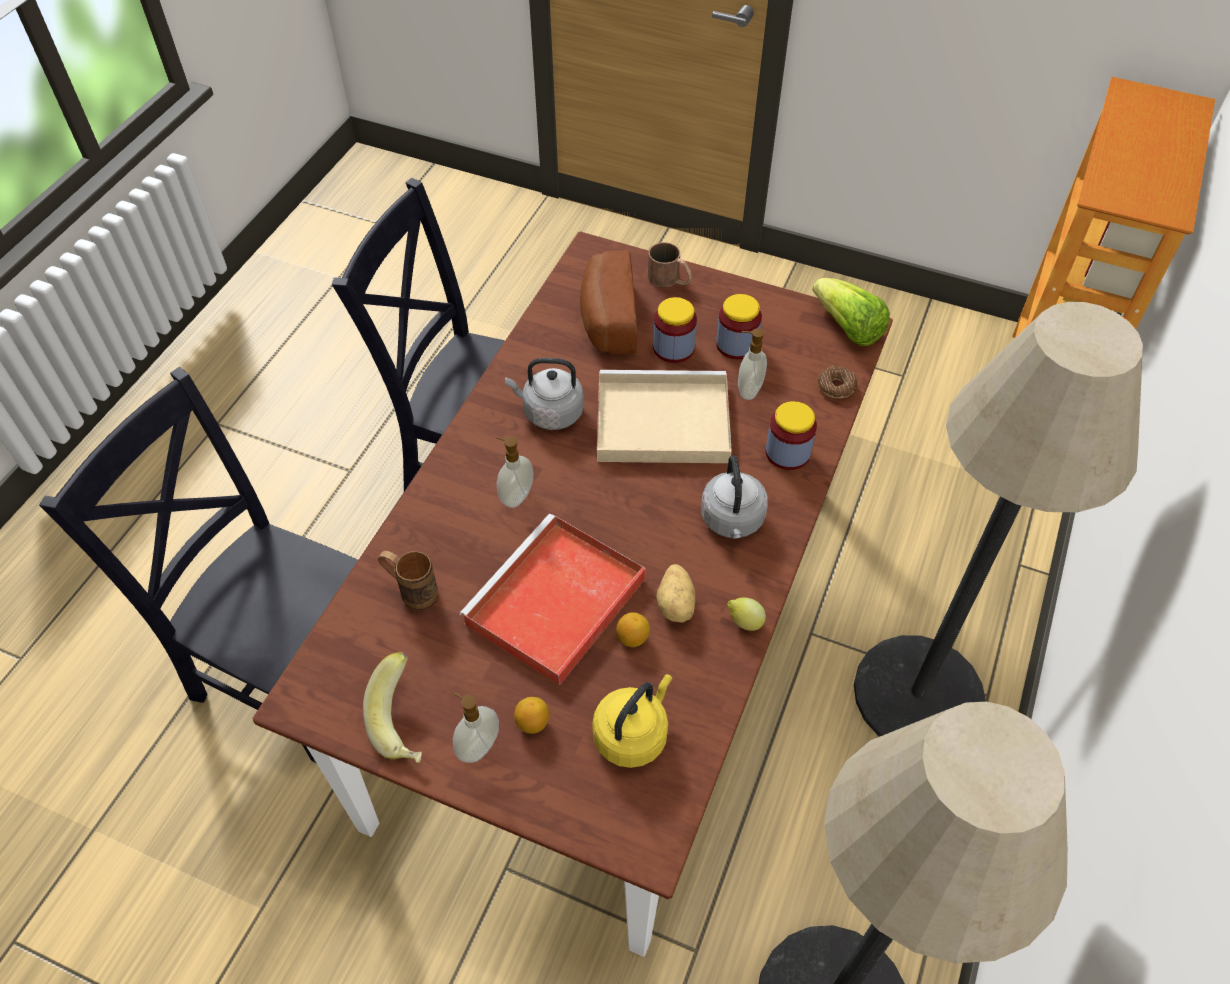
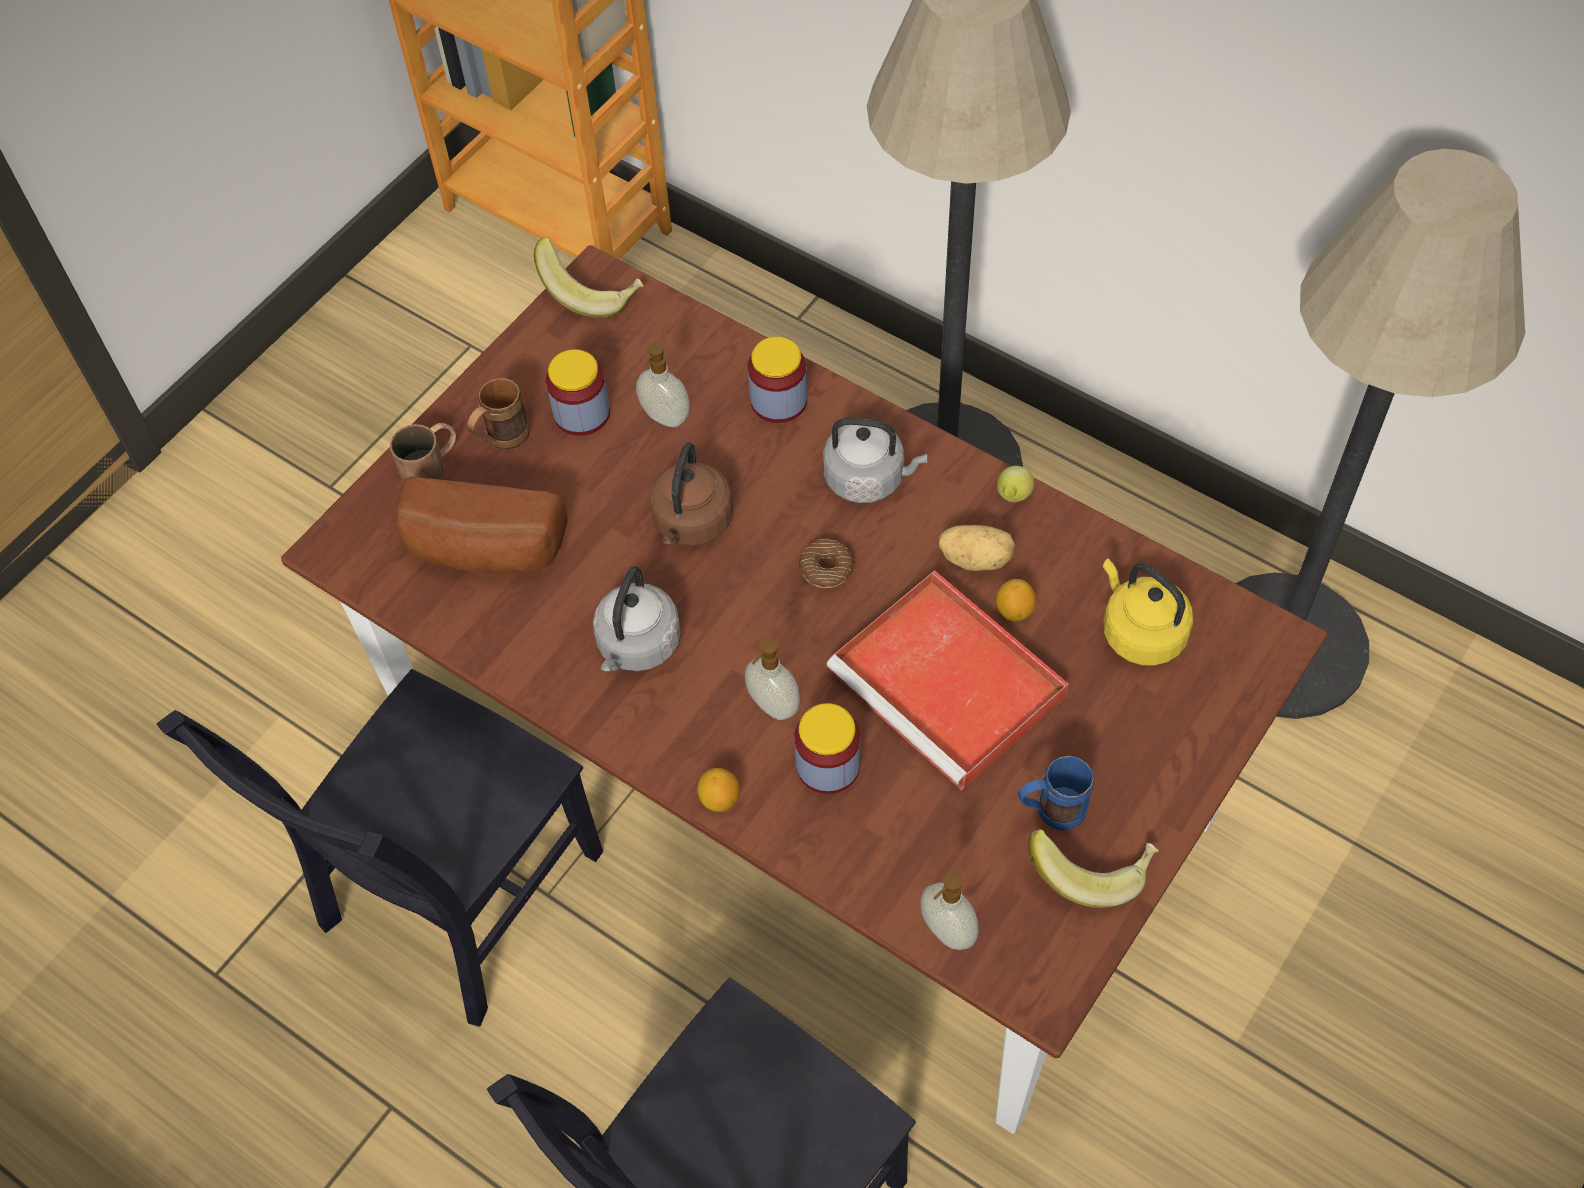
camera: 75 degrees left, 5 degrees up
brown mug [378,551,438,611] -> brown mug moved to [467,378,530,450]
soap dispenser [453,692,499,763] -> soap dispenser moved to [920,872,978,950]
lemon [514,697,549,734] -> lemon moved to [697,768,740,812]
beige tray [597,370,732,463] -> brown kettle [649,443,733,546]
jar [653,297,697,363] -> jar moved to [794,703,861,794]
lettuce [813,278,890,346] -> banana [534,237,644,318]
donut [818,366,857,399] -> donut moved to [798,539,854,588]
none -> blue mug [1018,755,1094,831]

